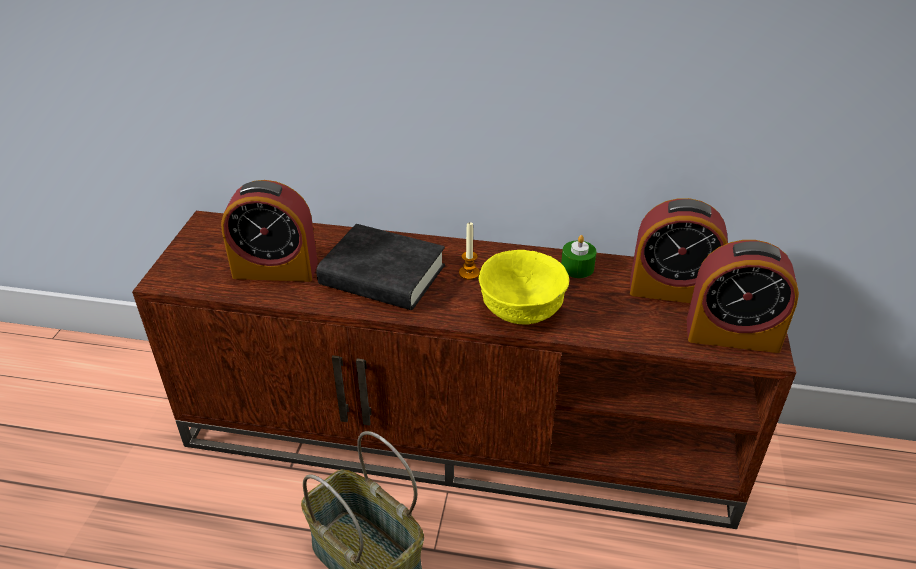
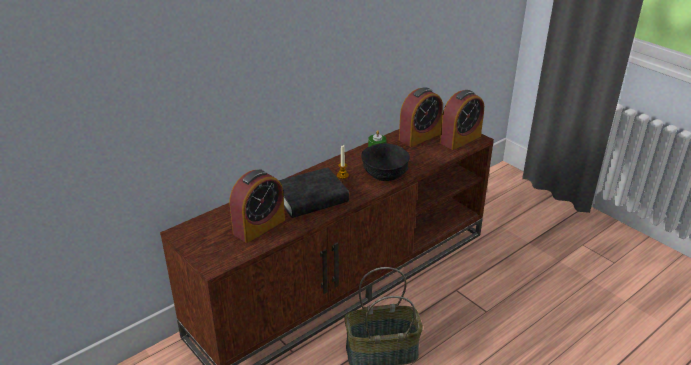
camera: 50 degrees left, 5 degrees down
yellow bowl [479,250,569,324] -> black bowl [361,144,410,181]

